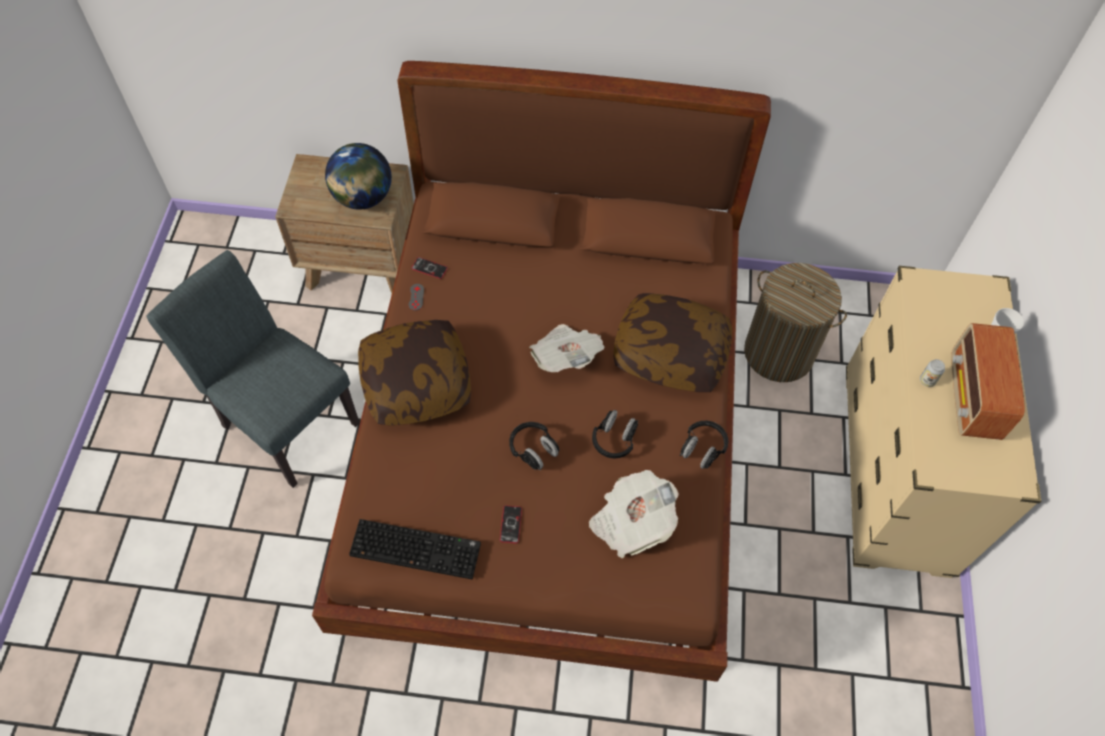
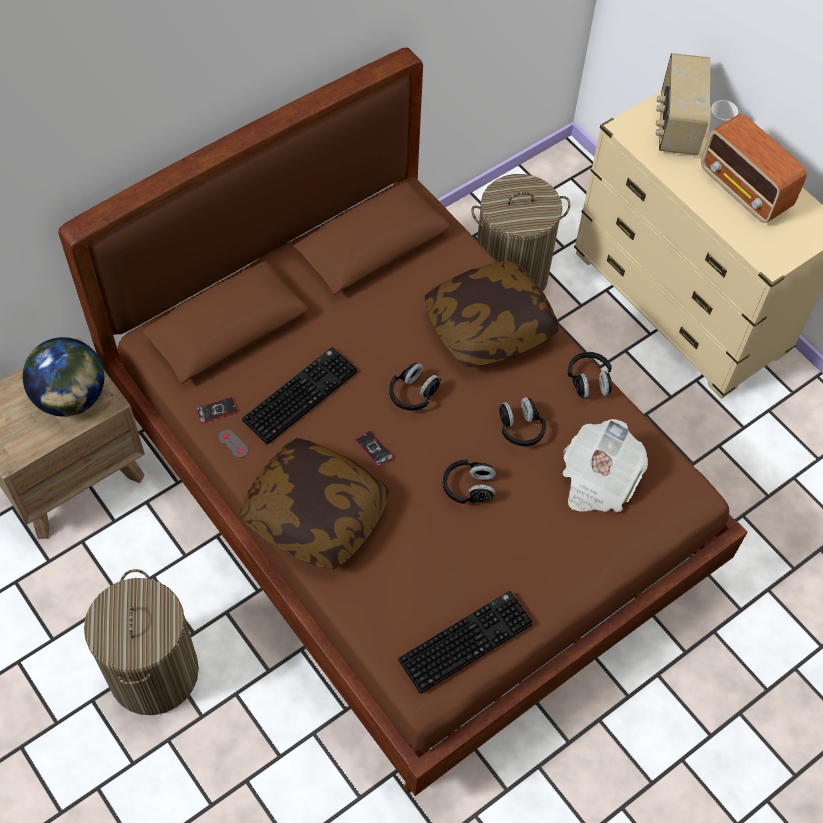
camera: 45 degrees left, 0 degrees up
grey chair [146,250,360,488] -> laundry basket [84,569,199,715]
phone [500,505,522,544] -> phone moved to [355,431,393,467]
newspaper [529,324,605,372] -> black headphones [389,363,442,411]
can [920,359,945,387] -> none
none -> keyboard [242,347,357,444]
none -> radio [655,53,710,155]

